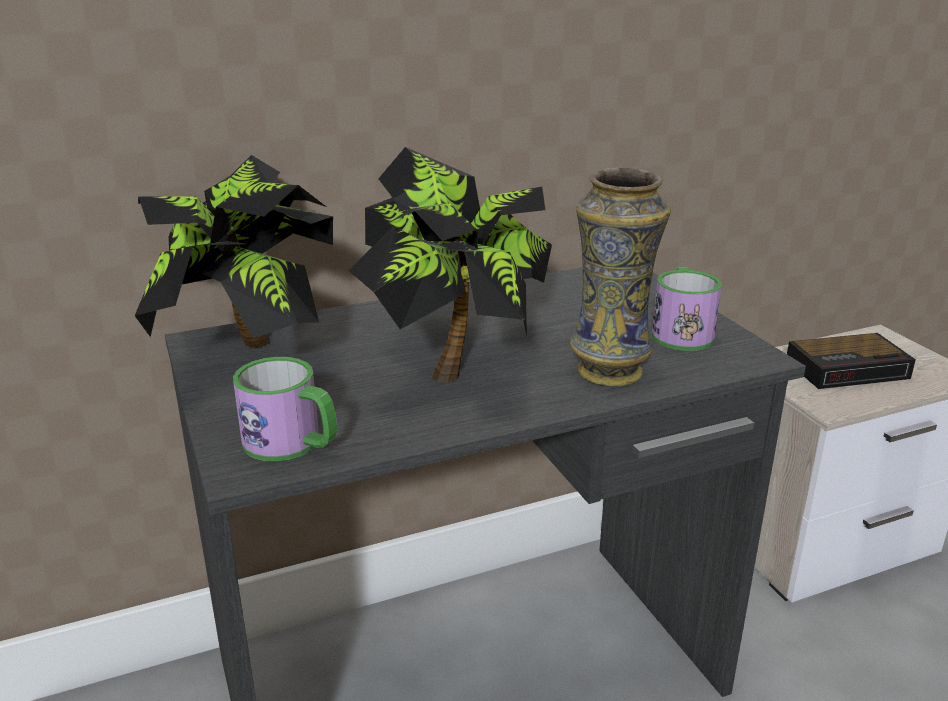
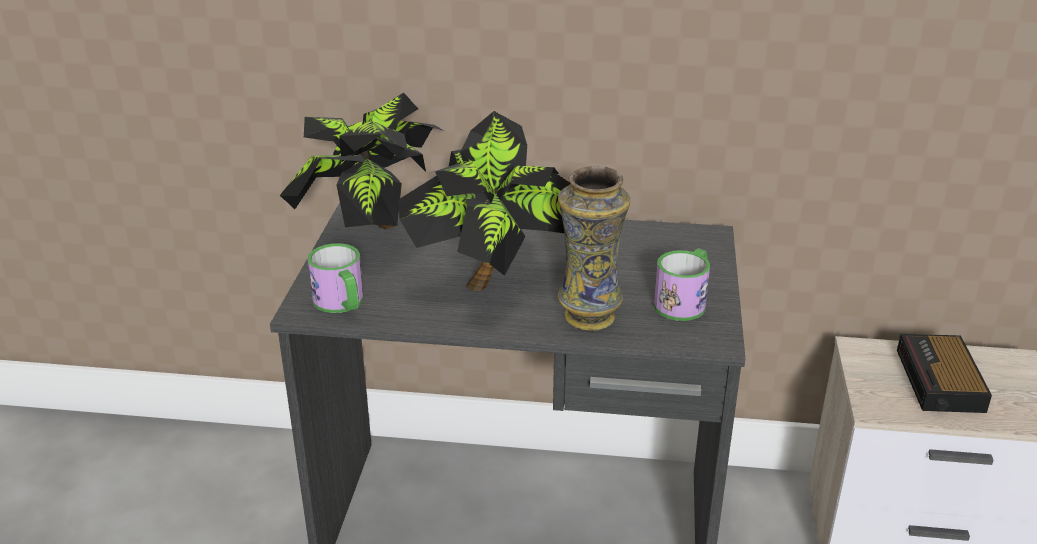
camera: 30 degrees right, 5 degrees up
alarm clock [787,333,916,389] -> alarm clock turned 75 degrees clockwise [897,334,992,413]

